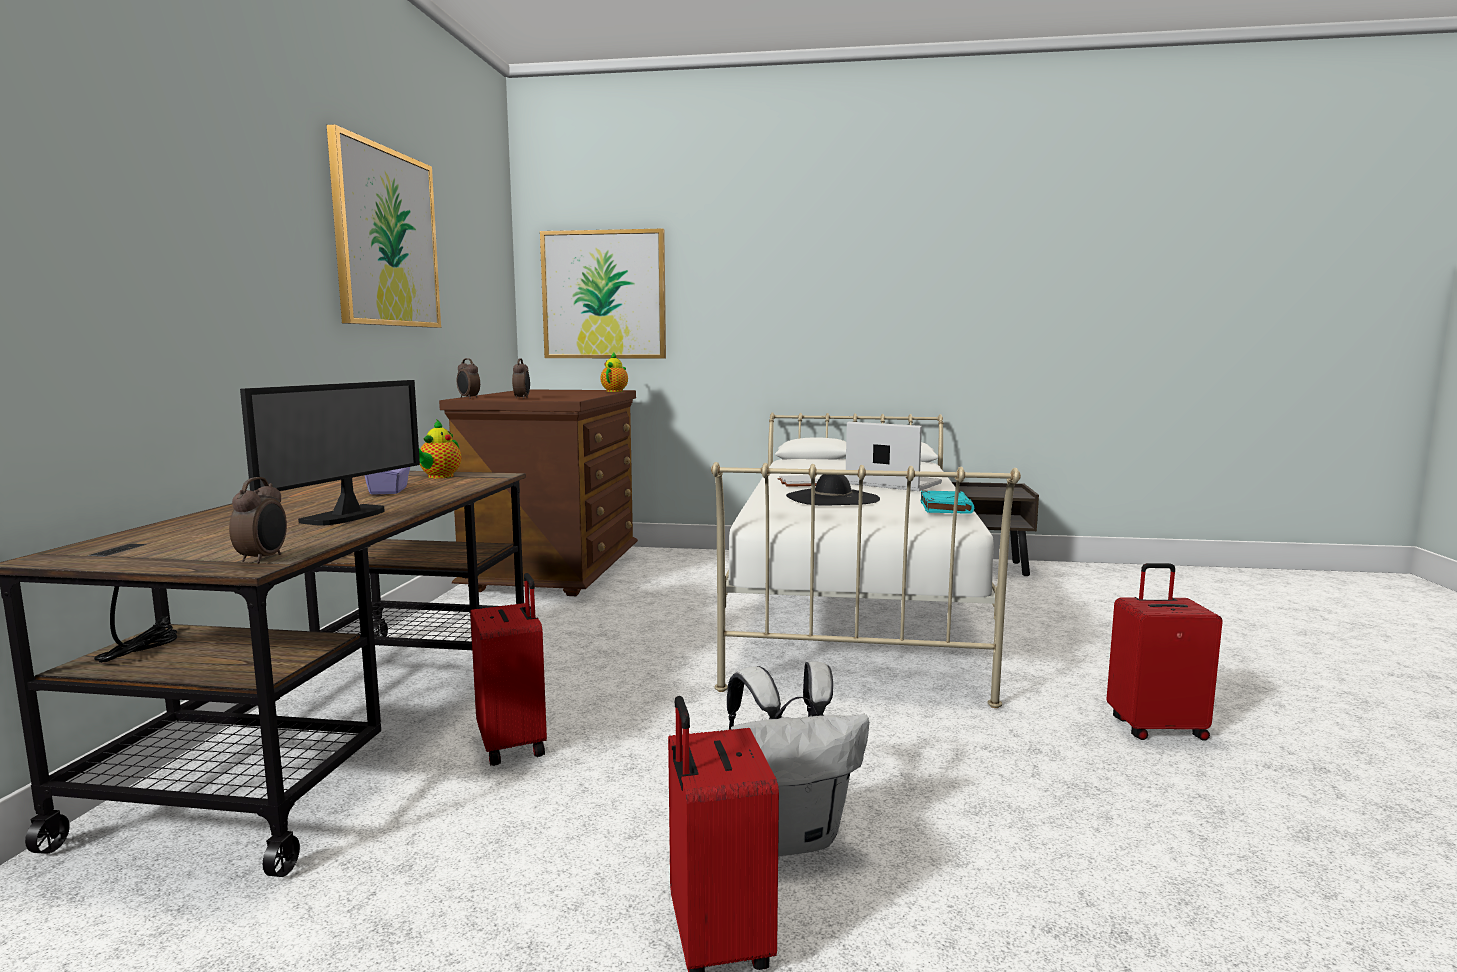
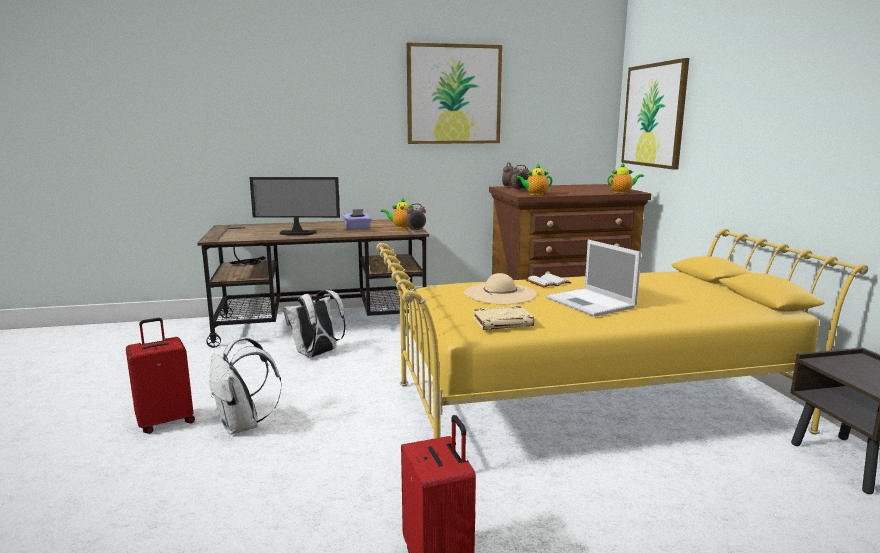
camera: 70 degrees right, 5 degrees up
alarm clock [229,477,287,564] -> alarm clock moved to [406,204,426,231]
red suitcase [470,573,547,766] -> white backpack [284,290,346,358]
white bed [711,412,1021,708] -> yellow bed [376,229,868,439]
black hat [786,475,880,505] -> beige hat [464,273,537,304]
laptop [845,422,942,491] -> laptop turned 135 degrees clockwise [546,240,641,317]
turquoise book [921,491,974,514] -> beige book [472,306,534,330]
none -> teapot [515,163,552,195]

